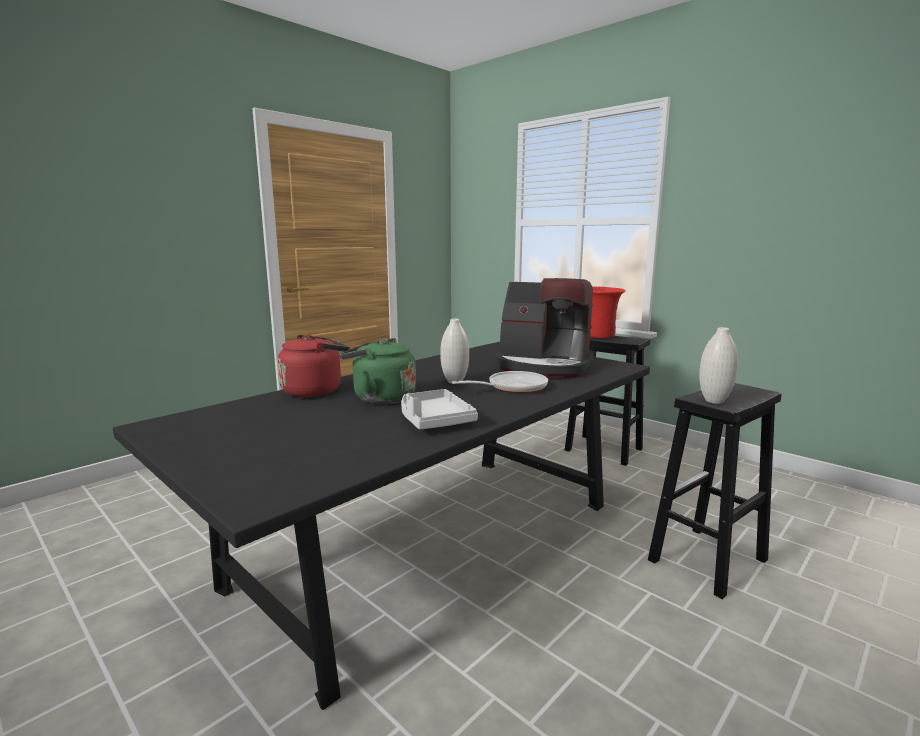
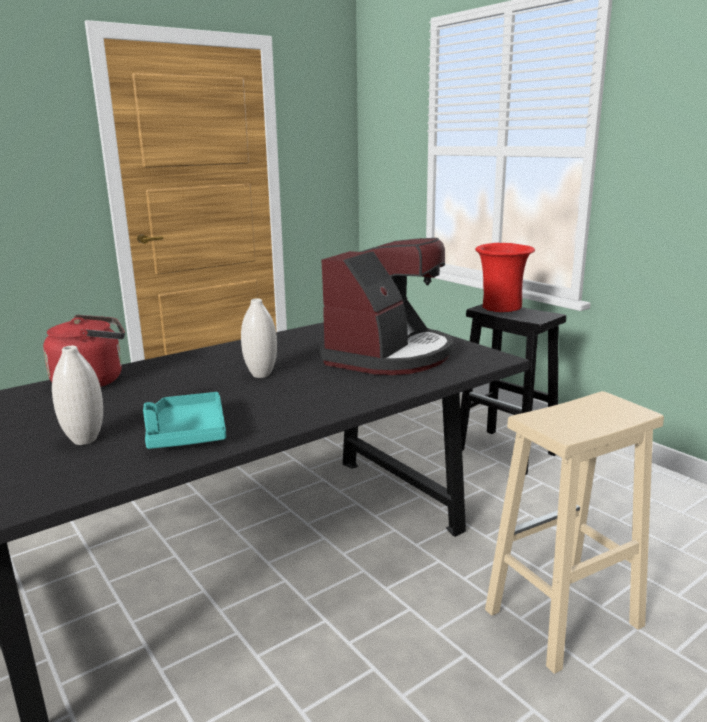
camera: 10 degrees right, 5 degrees up
green kettle [340,338,416,404] -> none
grey tray [401,389,478,430] -> turquoise tray [143,392,226,449]
frying pan [452,371,548,393] -> none
coffee machine [496,278,594,379] -> coffee machine turned 90 degrees counterclockwise [319,238,454,375]
black stool [648,383,781,599] -> beige stool [485,391,664,674]
white vase [699,327,738,404] -> white vase moved to [52,346,103,445]

